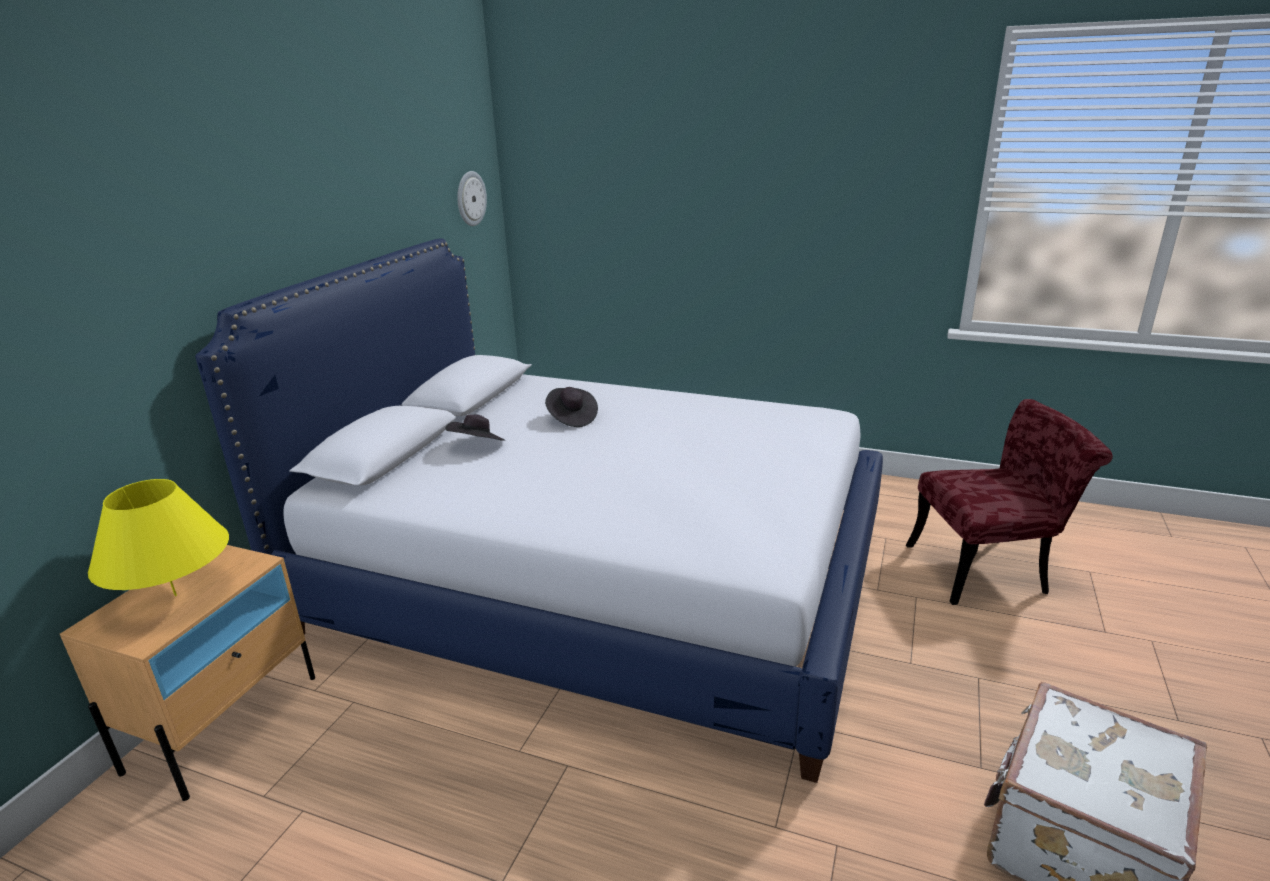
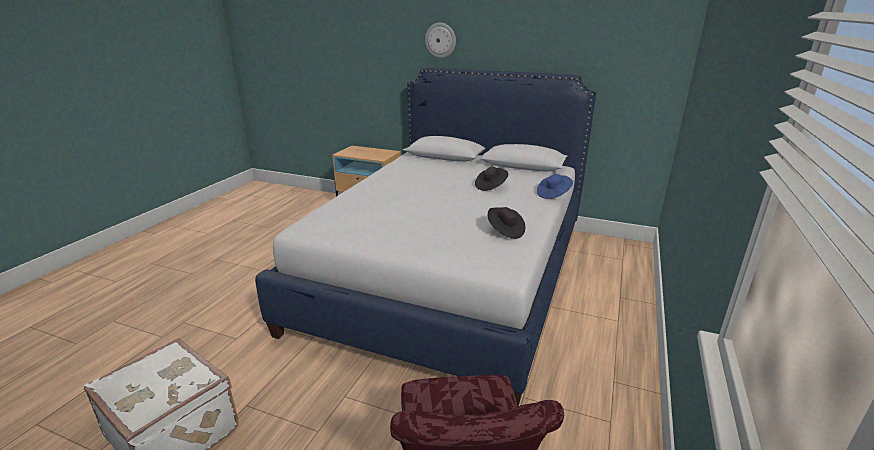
camera: 90 degrees right, 0 degrees up
yellow table lamp [88,479,229,596] -> none
black hat [445,415,505,441] -> black hat moved to [488,207,525,239]
wall clock [457,171,487,226] -> wall clock moved to [425,23,456,58]
none -> blue hat [537,174,573,199]

